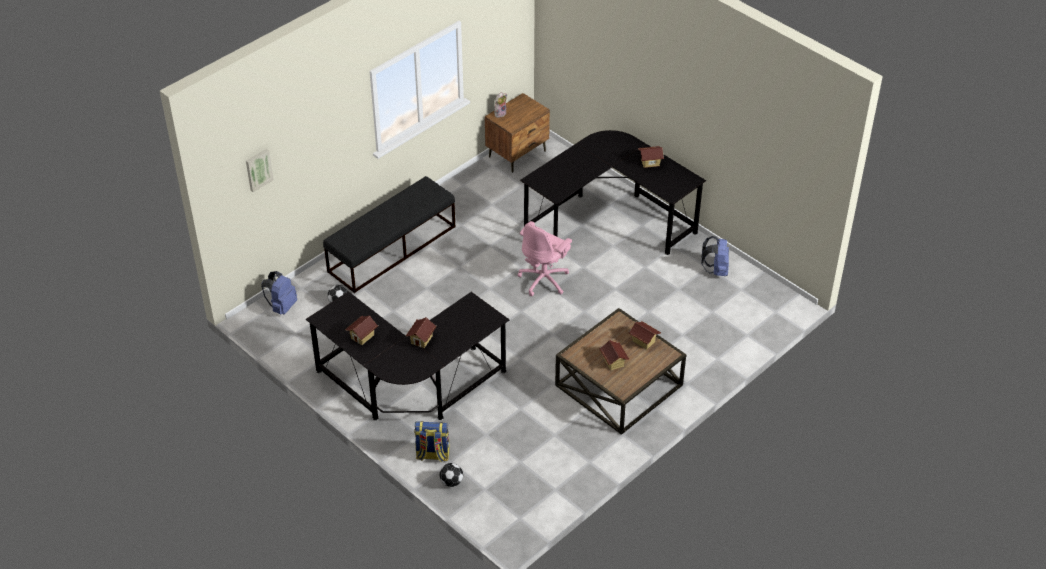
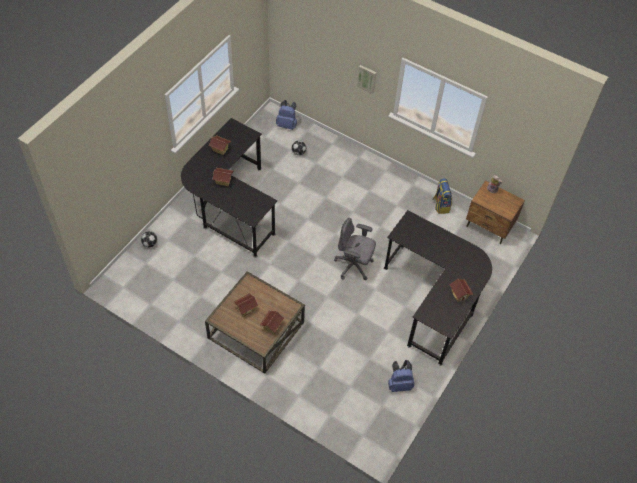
camera: 75 degrees right, 10 degrees up
picture [246,149,274,192] -> picture moved to [357,65,377,94]
black bench [323,176,455,293] -> none
backpack [414,421,449,462] -> backpack moved to [433,178,452,214]
pink office chair [518,221,572,296] -> grey office chair [334,218,376,280]

